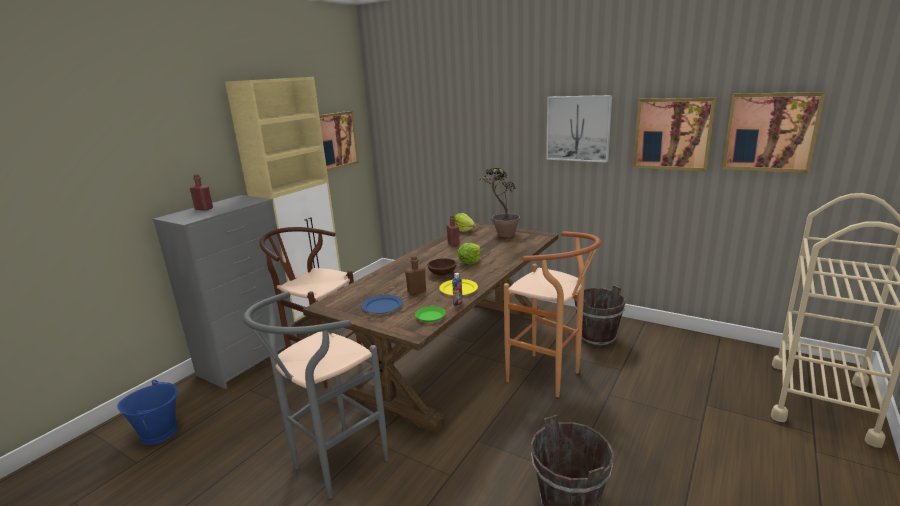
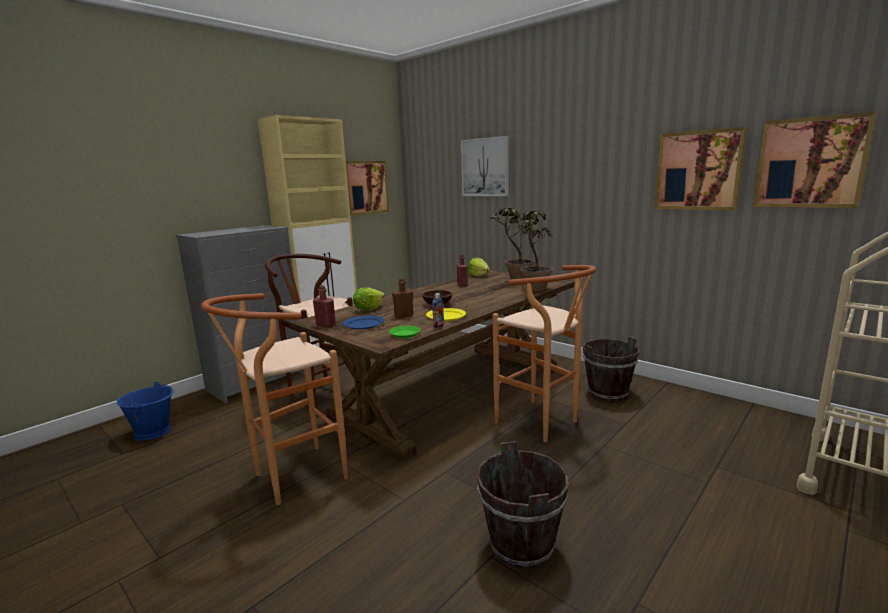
camera: 10 degrees right, 5 degrees down
red bottle [190,174,213,211] -> red bottle moved to [313,285,336,327]
grey stool [243,292,388,499] -> brown stool [201,293,348,505]
lettuce [458,243,480,264] -> lettuce moved to [353,287,385,310]
picture [546,95,612,163] -> picture moved to [461,136,509,196]
none -> potted plant [520,211,553,291]

